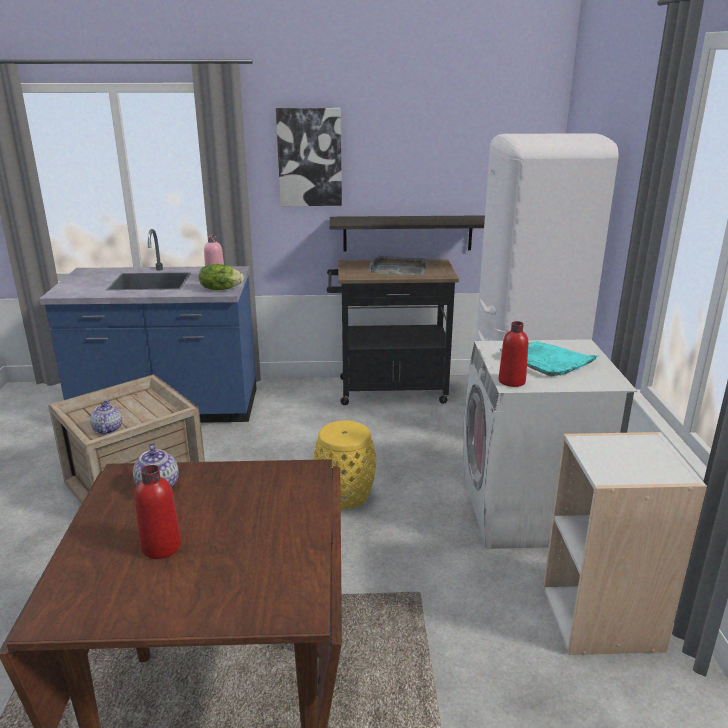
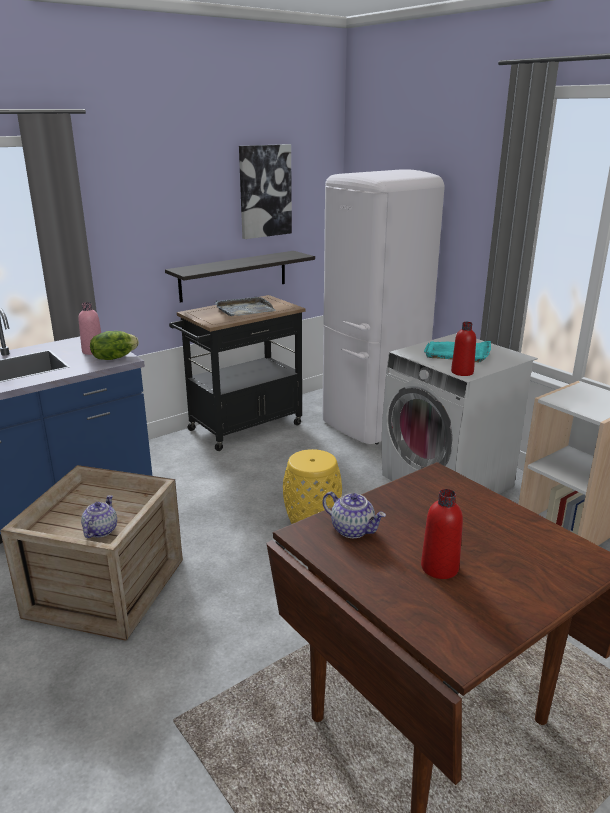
camera: 35 degrees left, 0 degrees up
teapot [90,400,122,435] -> teapot turned 60 degrees clockwise [81,495,117,538]
picture [276,108,342,206] -> picture moved to [239,144,292,239]

